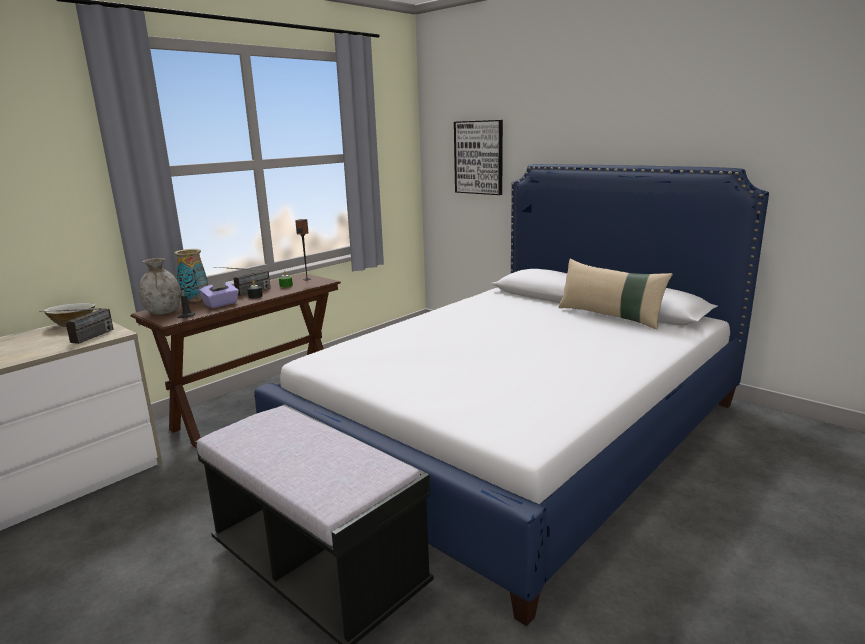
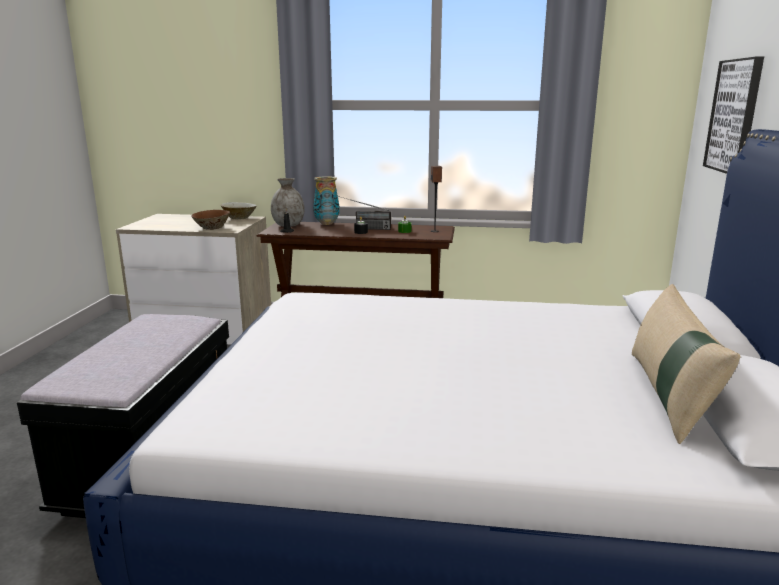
camera: 55 degrees right, 0 degrees up
radio [39,308,114,344] -> brown bowl [191,210,230,230]
purple tissue box [199,279,239,308] -> none

